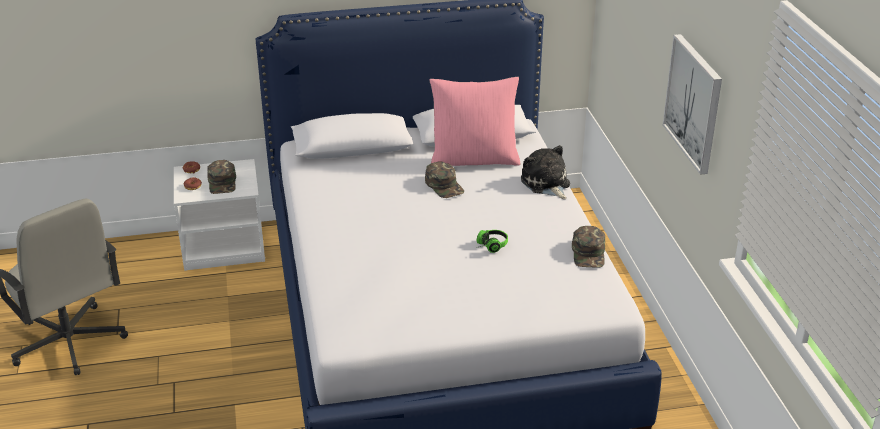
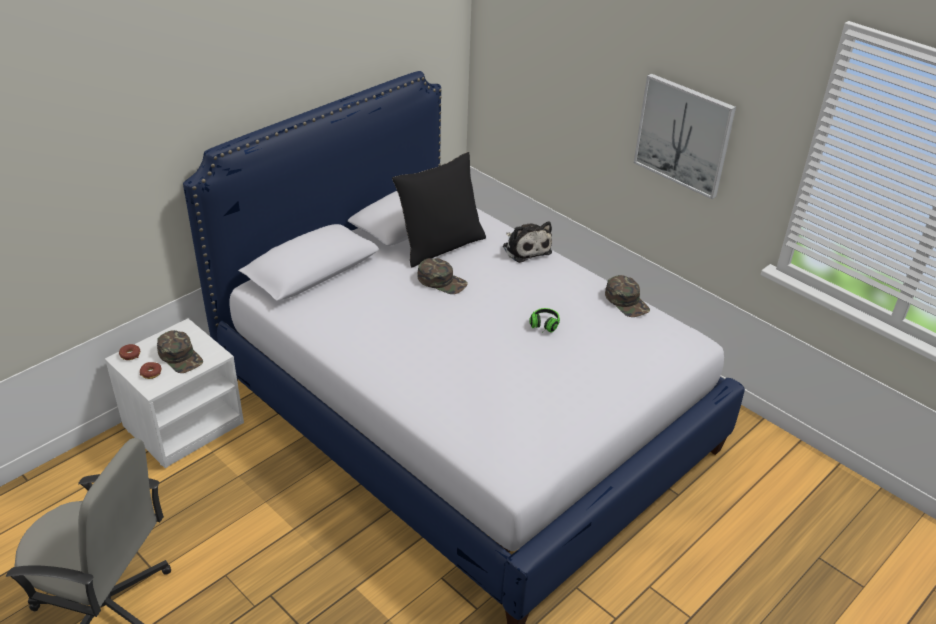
camera: 35 degrees left, 5 degrees up
pink pillow [430,77,520,166] -> black pillow [392,152,486,267]
plush toy [521,145,570,199] -> plush toy turned 150 degrees counterclockwise [503,221,552,263]

